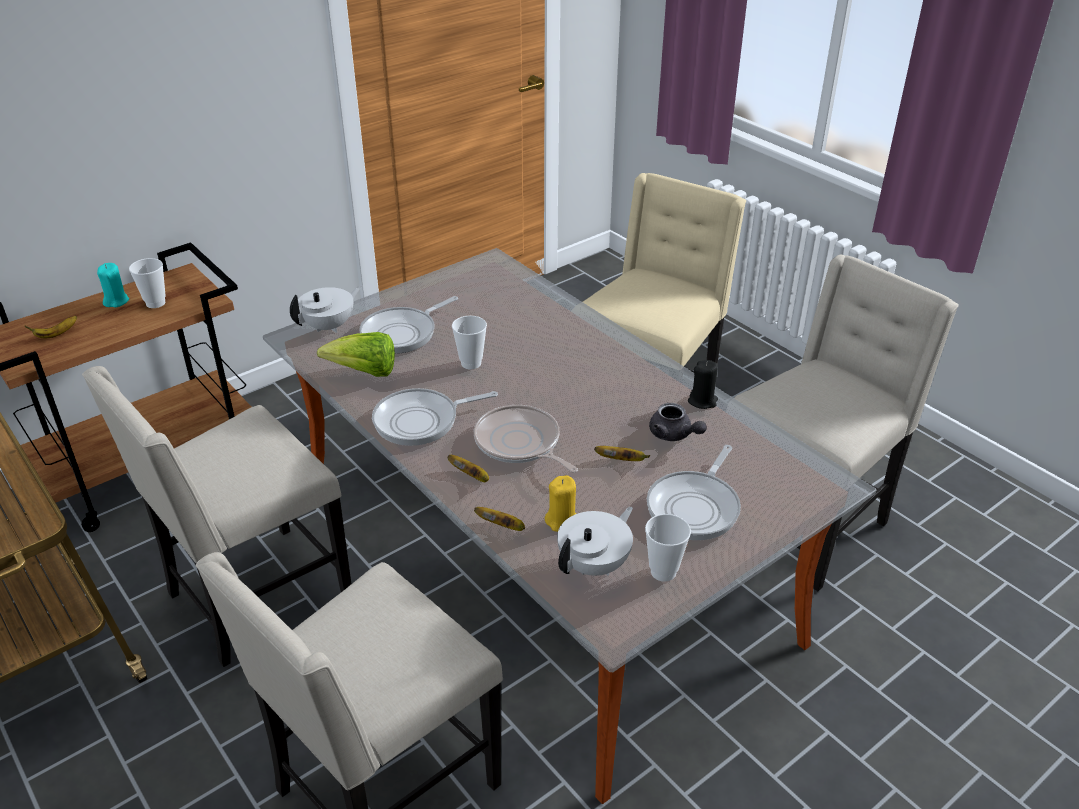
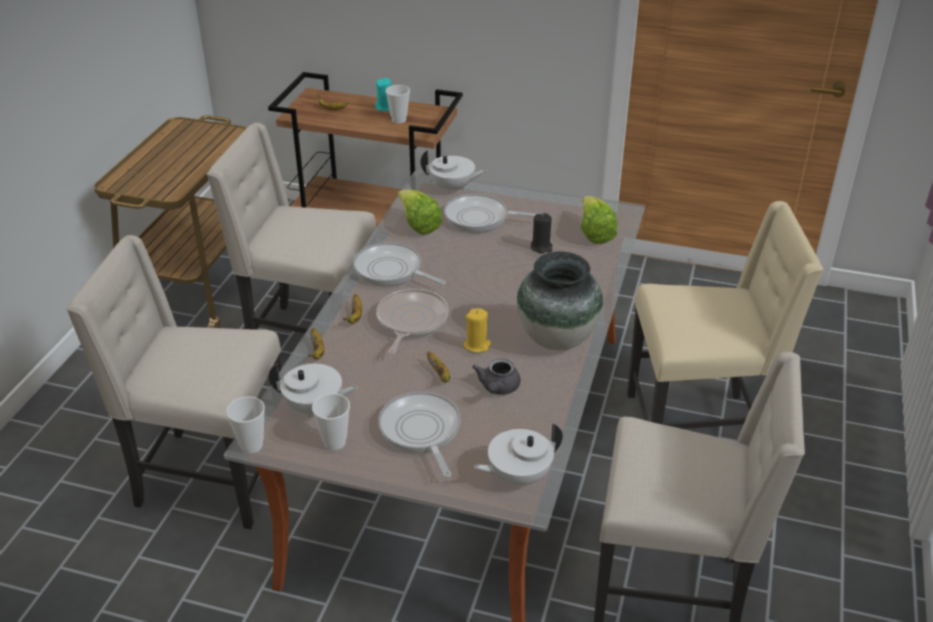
camera: 55 degrees right, 0 degrees up
cup [452,316,487,370] -> cup moved to [226,396,265,453]
yellow candle [545,475,576,532] -> yellow candle moved to [463,309,492,353]
frying pan [647,445,741,540] -> frying pan turned 75 degrees clockwise [378,392,461,478]
black candle [688,360,718,409] -> black candle moved to [531,213,553,254]
none -> white teapot [474,423,563,486]
none -> vase [517,252,603,351]
none -> lettuce [581,196,617,244]

